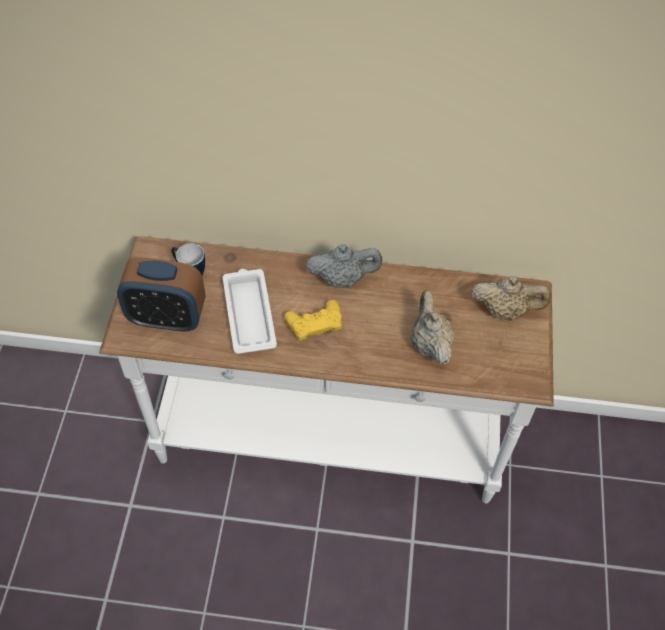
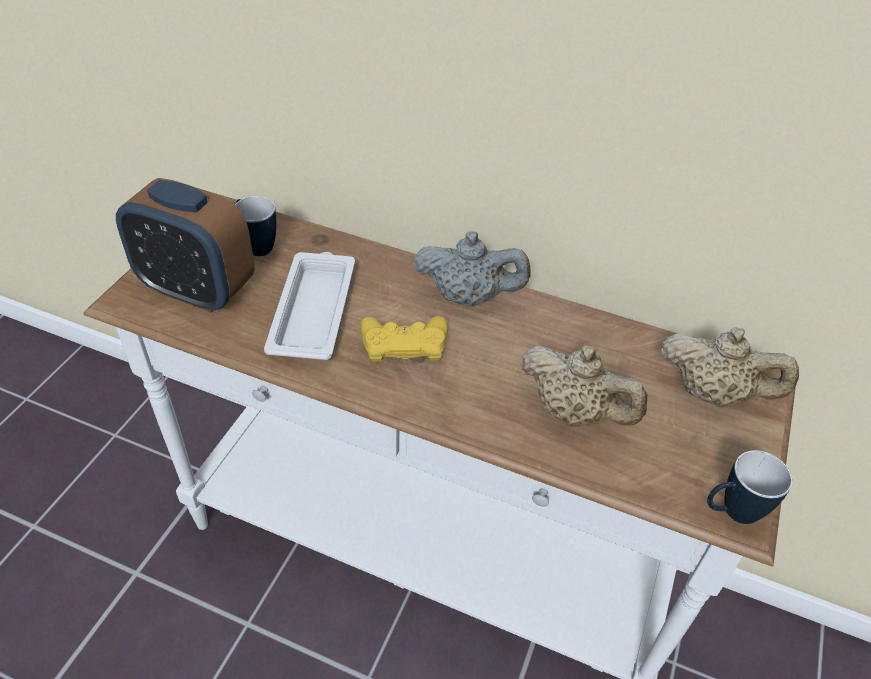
camera: 15 degrees right, 10 degrees down
beige teapot [410,290,455,365] -> beige teapot turned 120 degrees clockwise [520,345,647,427]
none -> mug [707,450,793,524]

